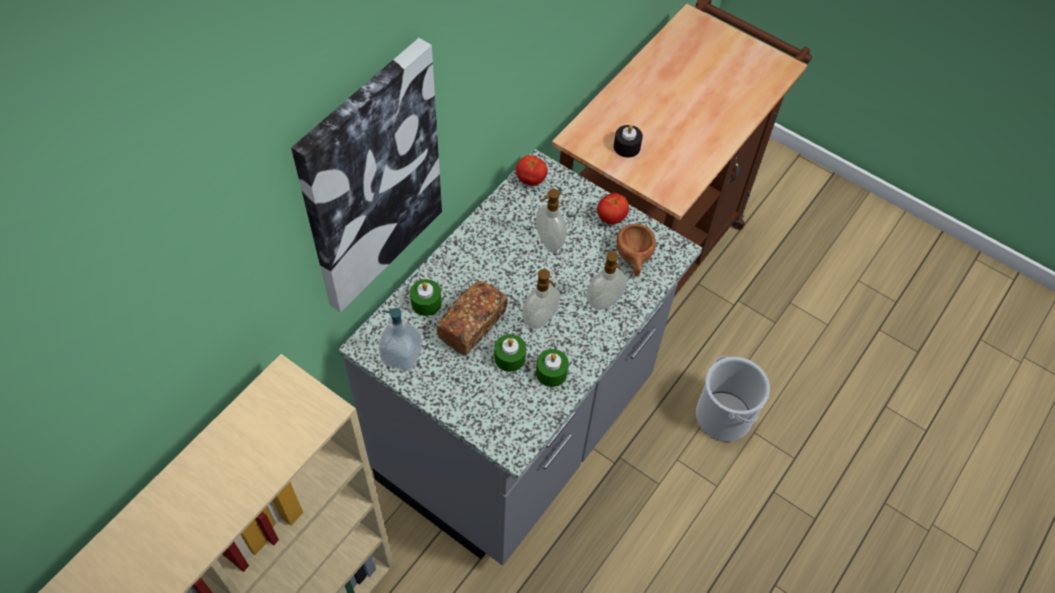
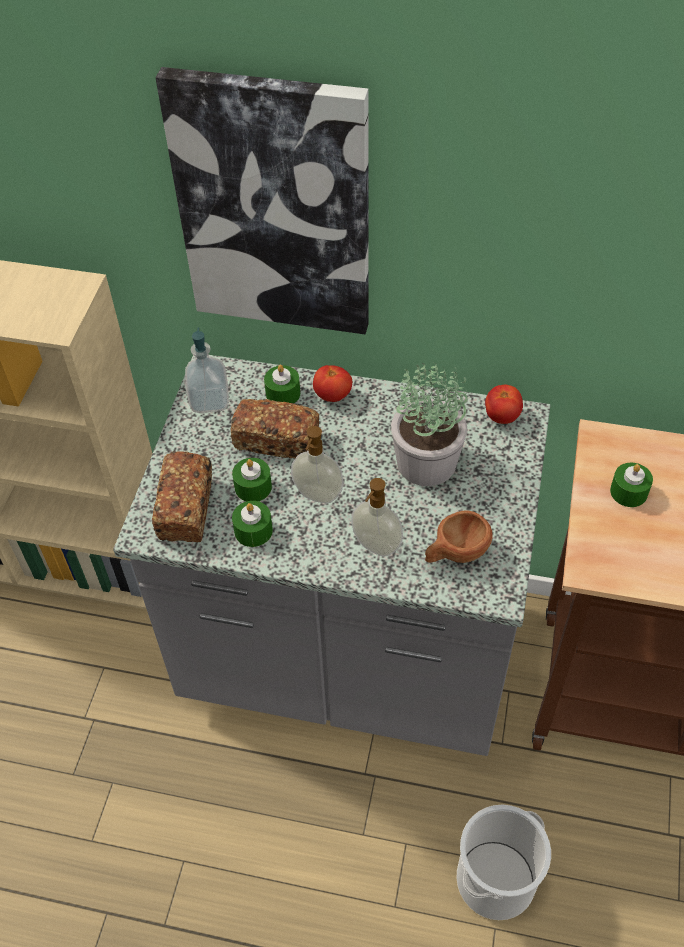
camera: 70 degrees right, 5 degrees down
soap dispenser [536,189,567,251] -> potted plant [391,362,468,486]
tomato [597,193,629,224] -> tomato moved to [313,365,352,402]
black candle [614,125,643,158] -> green candle [610,463,653,507]
none -> bread [152,451,212,542]

